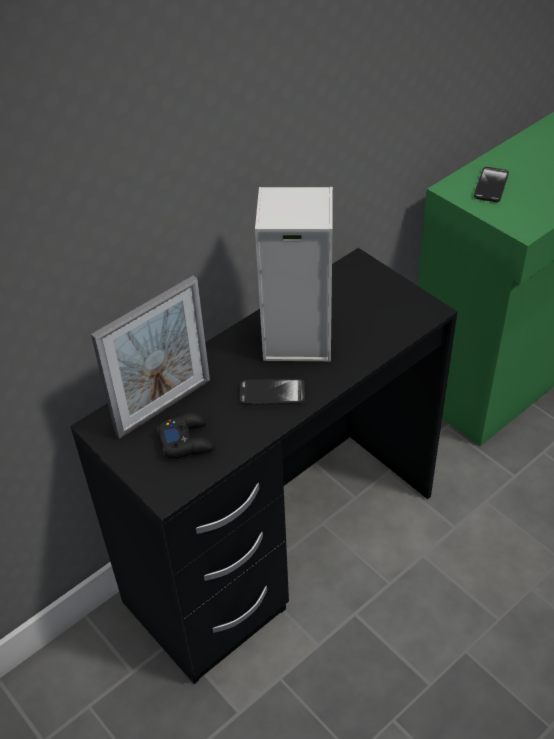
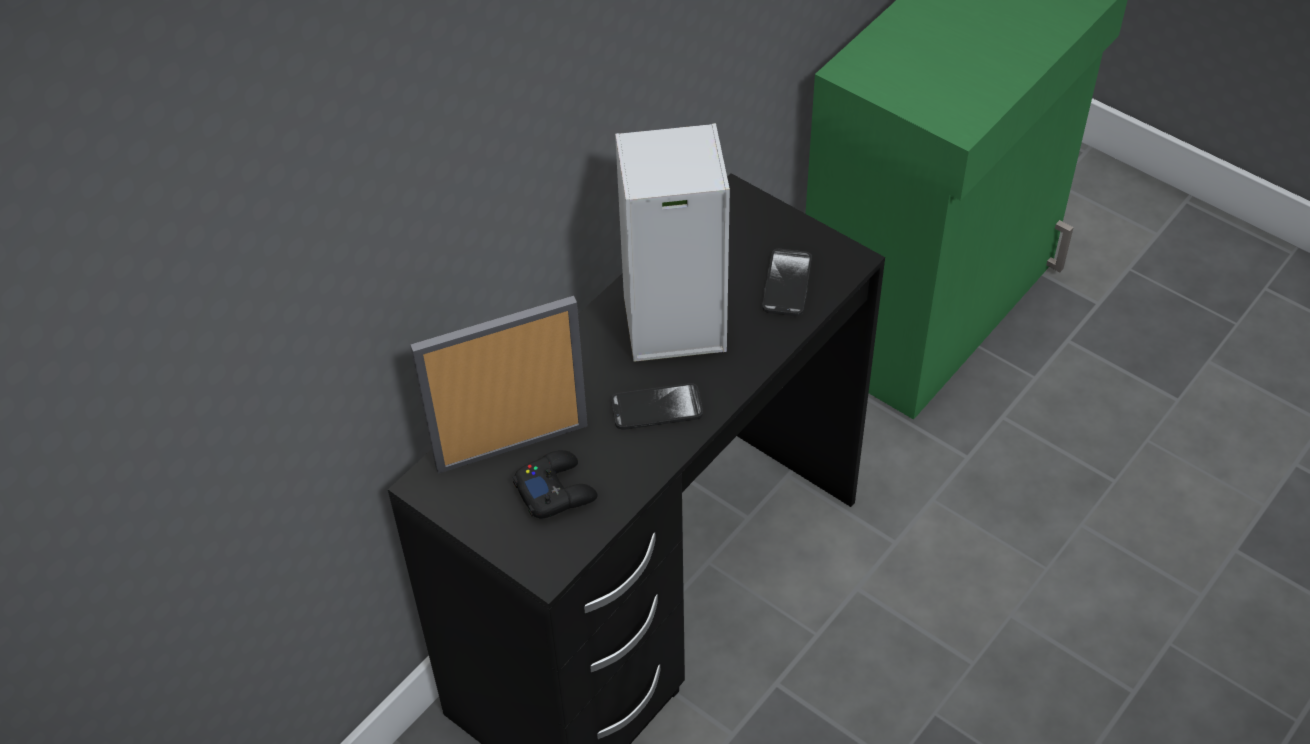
camera: 10 degrees left, 5 degrees up
picture frame [91,275,210,439] -> picture frame turned 150 degrees counterclockwise [410,296,588,474]
phone [474,167,509,202] -> phone moved to [762,249,812,316]

